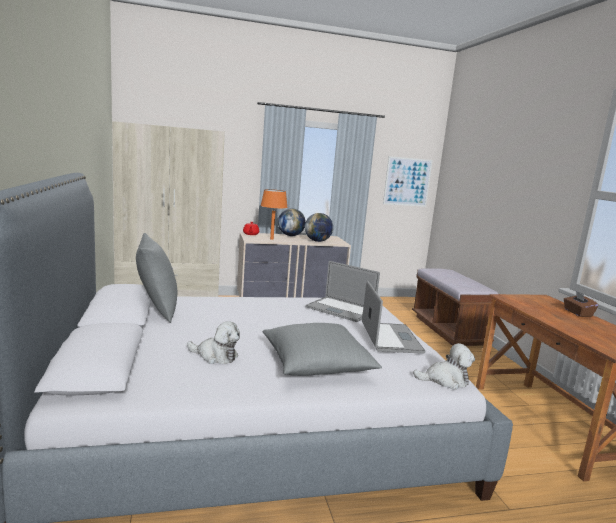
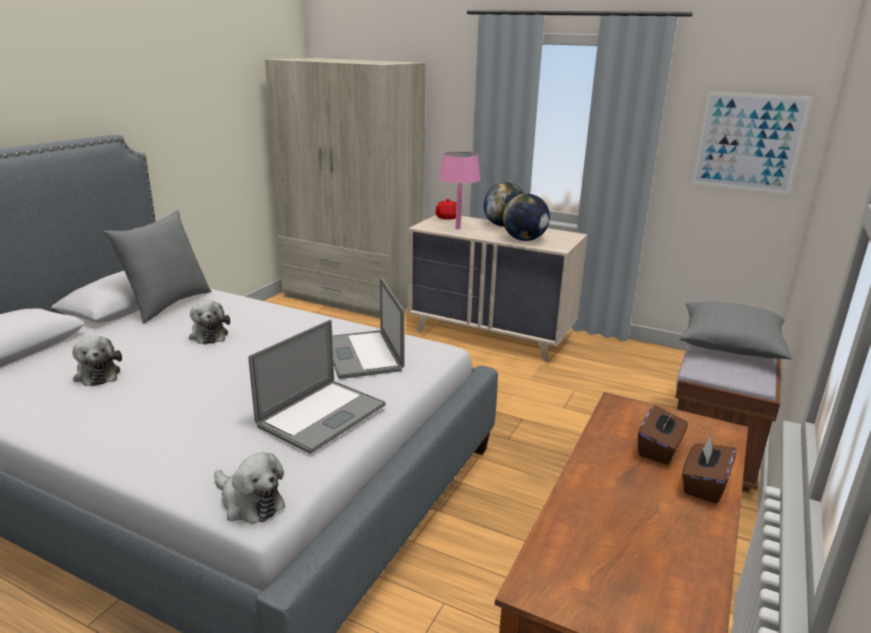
camera: 40 degrees right, 10 degrees up
orange table lamp [260,189,288,240] -> pink table lamp [439,152,481,229]
grey pillow [263,323,382,376] -> grey pillow moved to [680,302,793,359]
none -> plush toy [189,301,230,345]
none -> brown tissue box [638,406,688,465]

